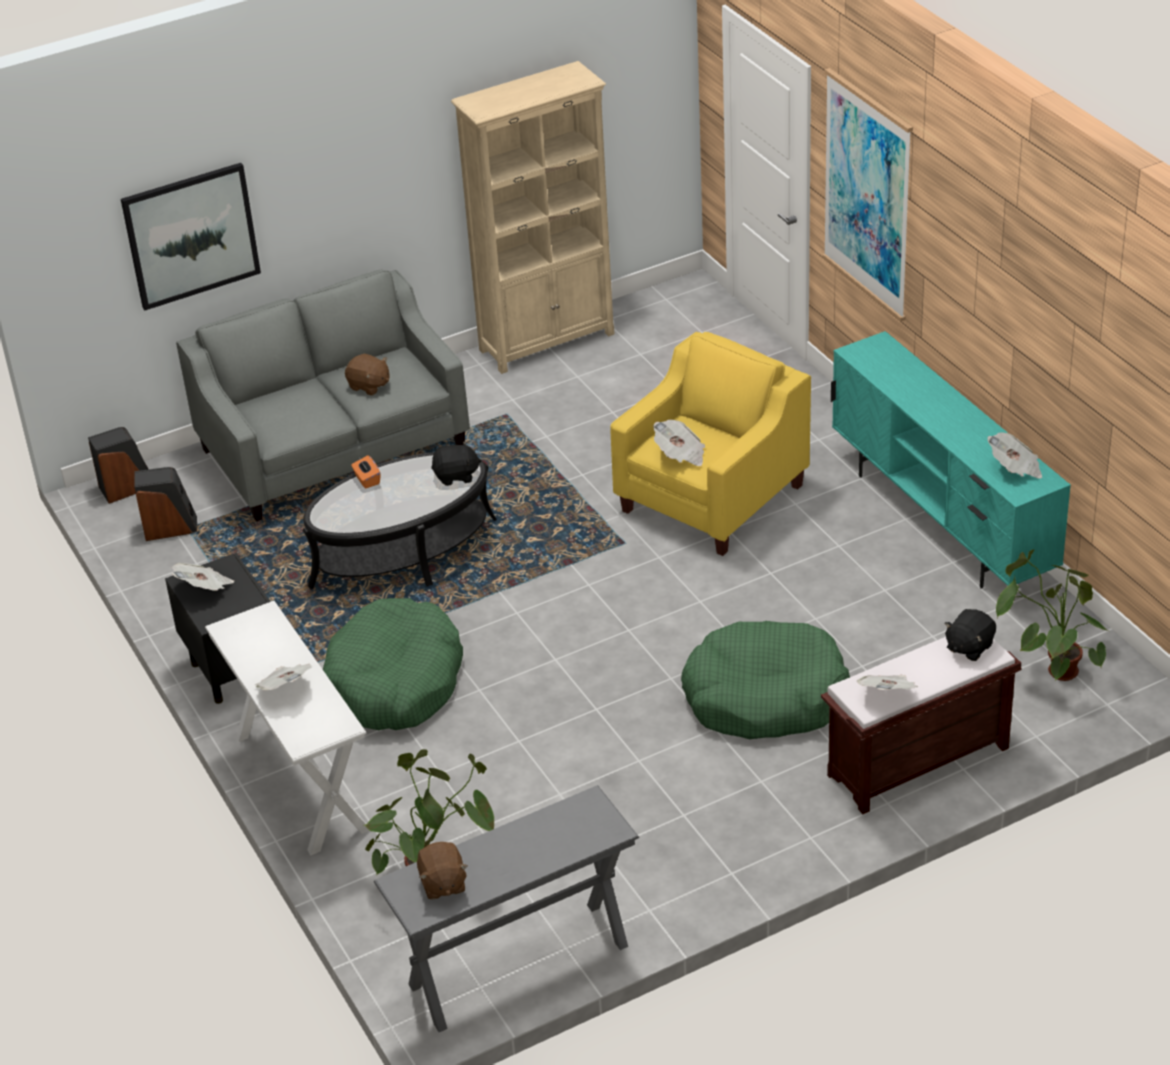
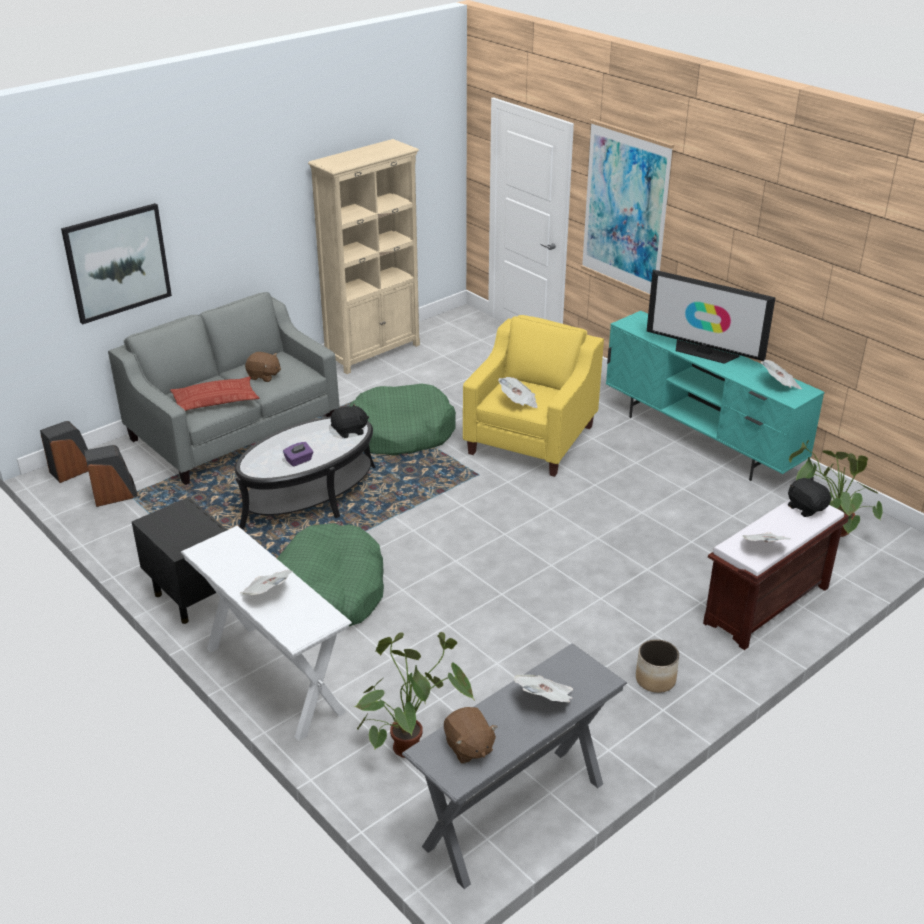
camera: 15 degrees left, 5 degrees down
newspaper [172,563,234,591] -> newspaper moved to [514,675,573,703]
orange tissue box [351,455,381,488] -> none
green dog bed [681,621,850,739] -> green dog bed moved to [349,383,456,456]
black plush toy [944,609,996,661] -> black plush toy turned 120 degrees clockwise [788,477,831,517]
none -> pillow [170,376,259,411]
none -> purple tissue box [283,442,313,466]
none -> planter [636,639,679,693]
none -> television [647,270,776,364]

